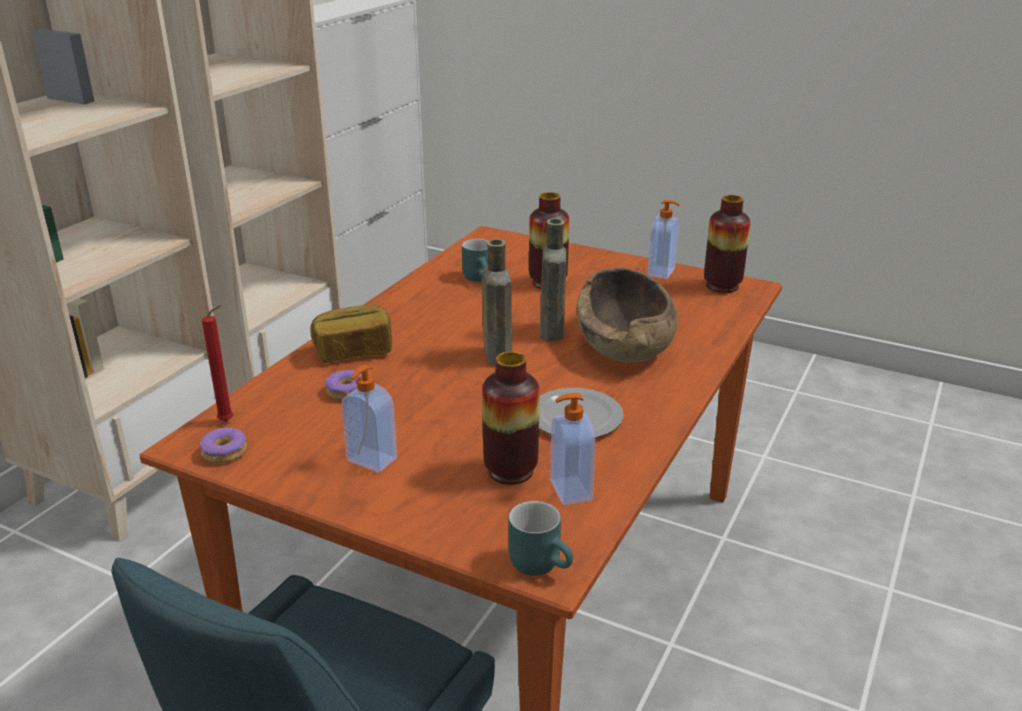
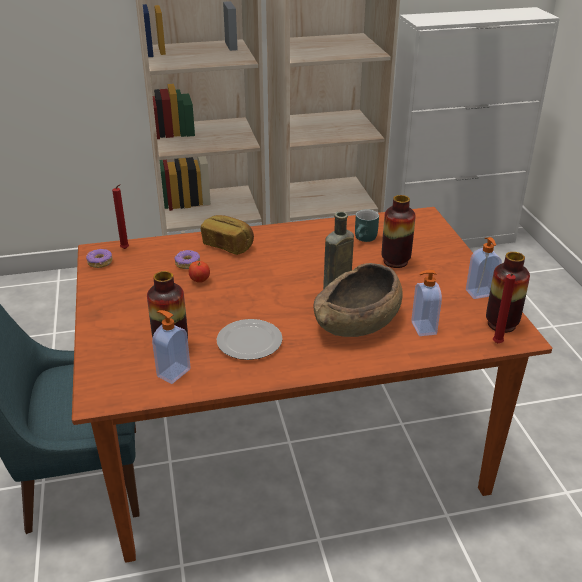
camera: 50 degrees right, 5 degrees up
soap dispenser [341,365,397,472] -> soap dispenser moved to [411,270,442,336]
brown bottle [482,239,512,366] -> none
turquoise mug [509,501,573,576] -> none
none -> apple [189,261,210,282]
none -> red candle [493,273,516,343]

